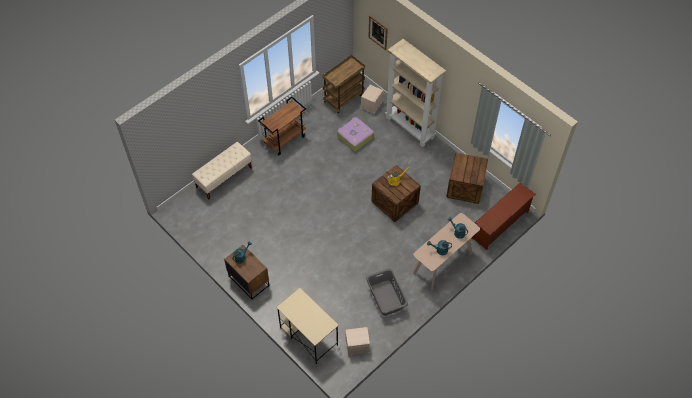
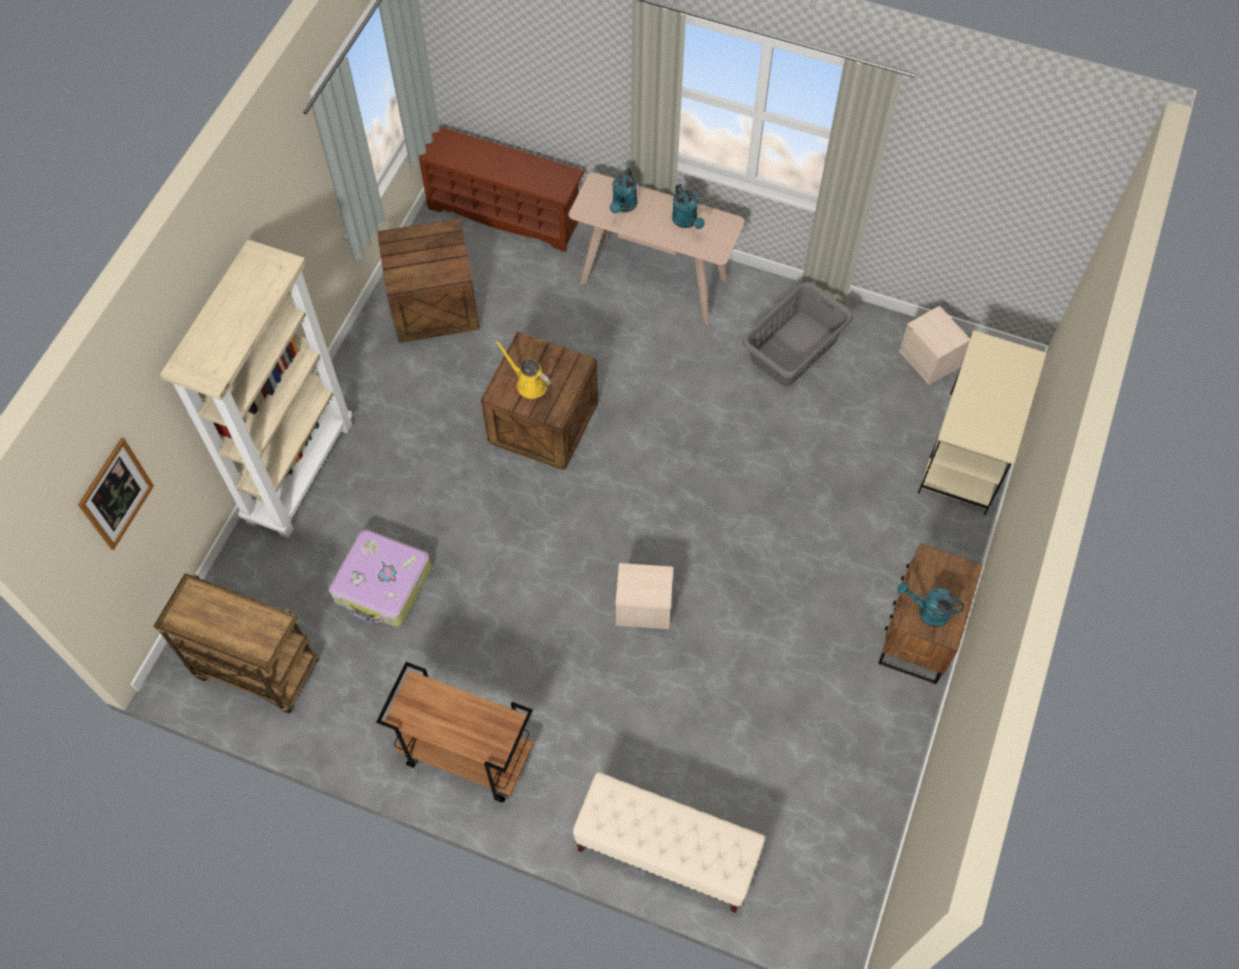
camera: 115 degrees left, 5 degrees up
beige storage box [361,85,383,114] -> beige storage box moved to [615,563,673,629]

